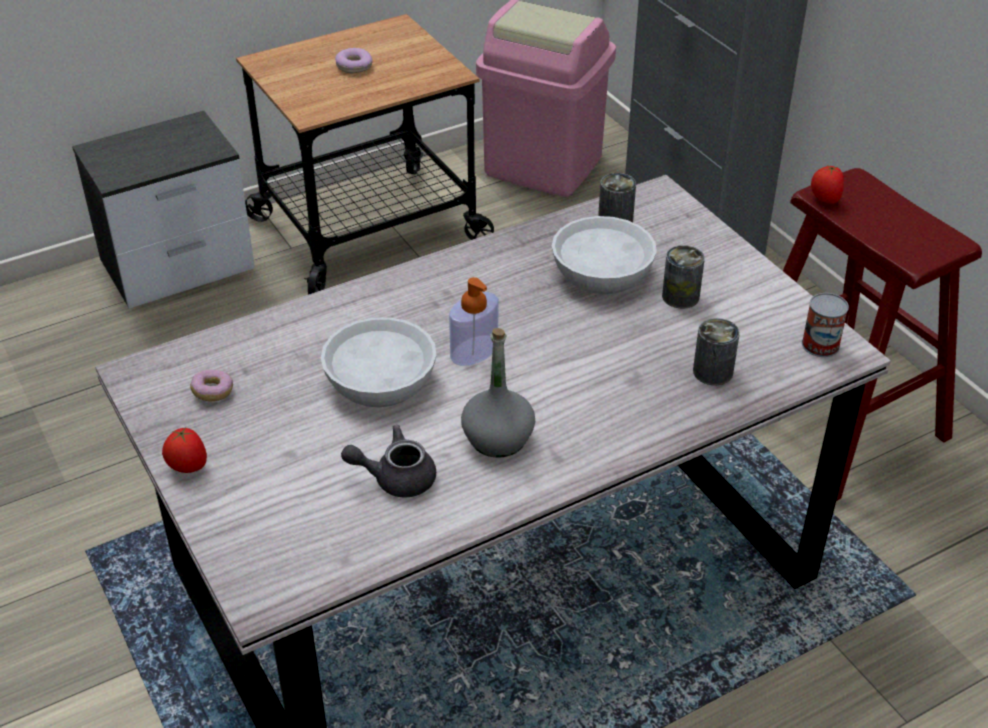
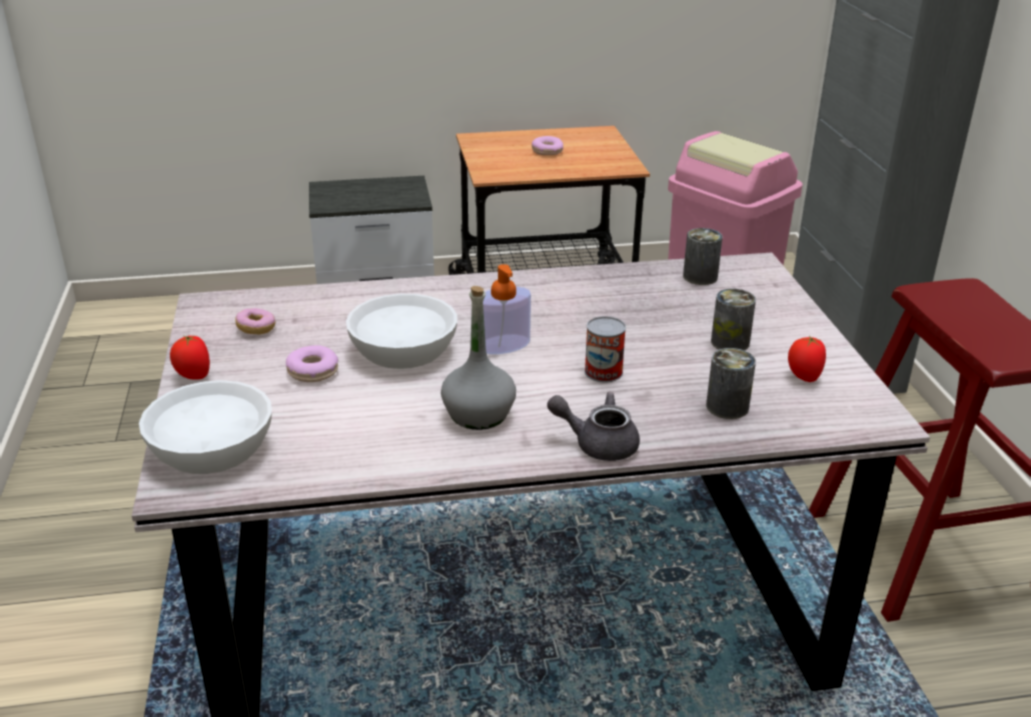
camera: 20 degrees right, 10 degrees down
grey teapot [341,425,436,497] -> grey teapot moved to [547,392,640,461]
white bowl [552,216,657,294] -> white bowl moved to [139,380,272,474]
can [802,293,849,357] -> can moved to [584,316,626,382]
tomato [811,165,844,204] -> tomato moved to [788,336,826,382]
none -> donut [286,345,338,382]

